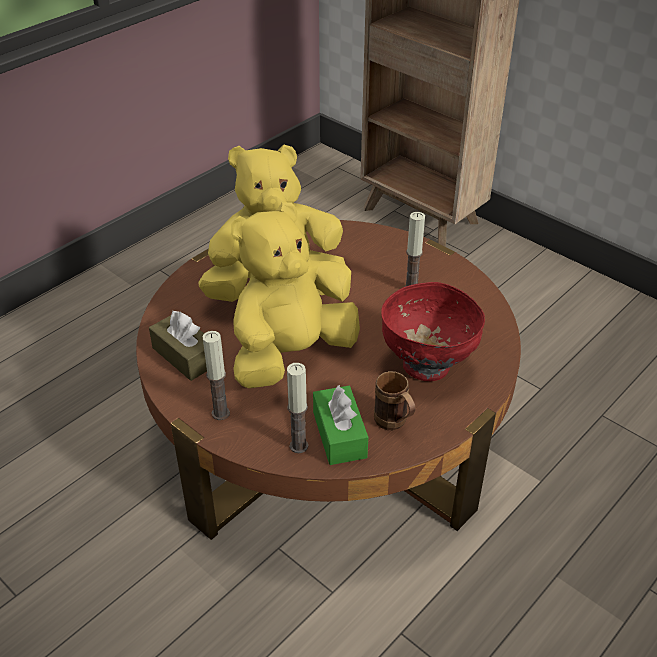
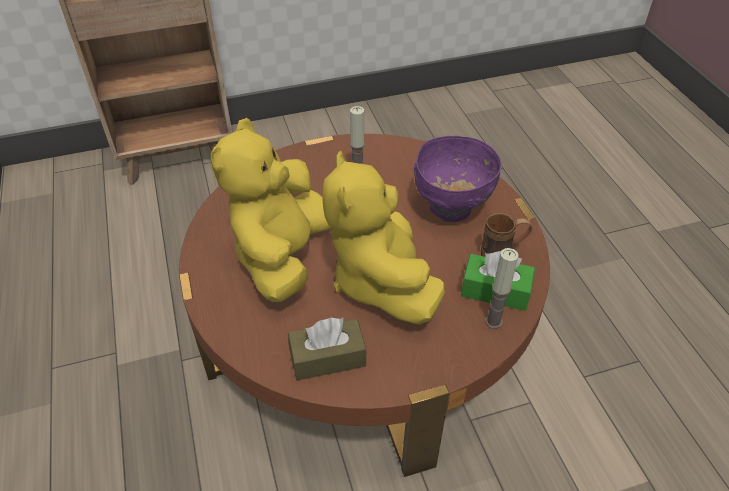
camera: 60 degrees left, 5 degrees up
candle [202,331,230,420] -> none
red bowl [381,282,485,381] -> purple bowl [414,136,502,222]

